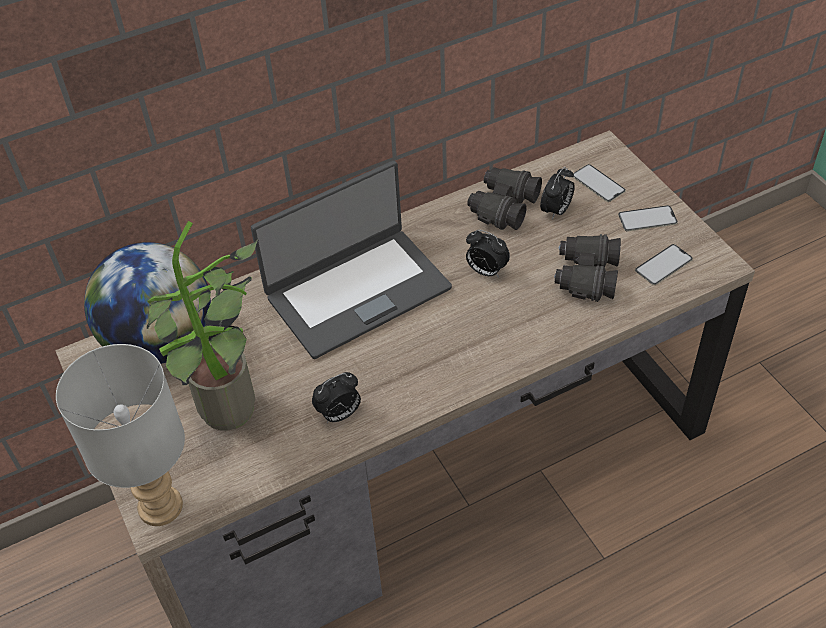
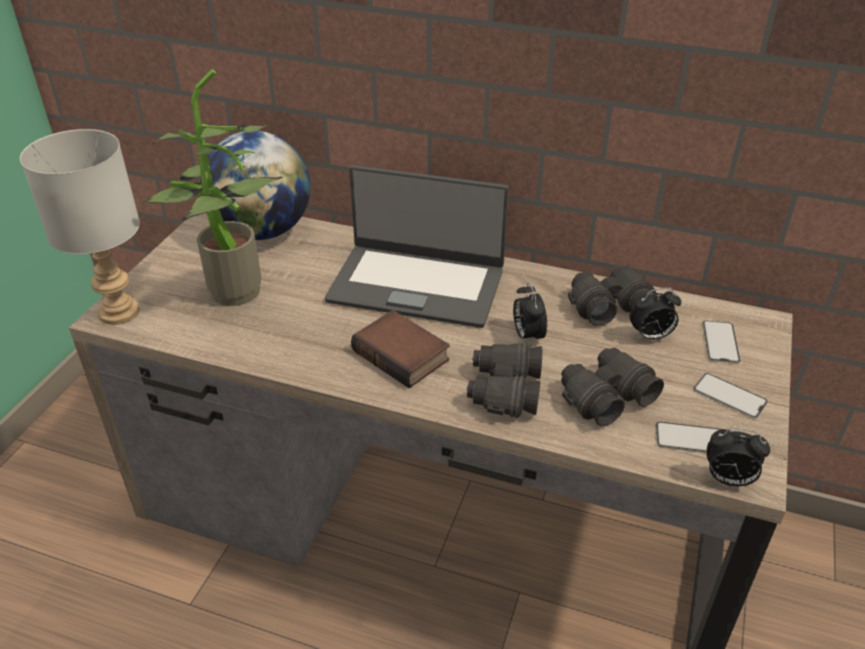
camera: 45 degrees right, 10 degrees down
alarm clock [312,372,361,423] -> alarm clock moved to [707,428,770,486]
none -> book [351,310,450,388]
none -> black binoculars [466,342,542,418]

